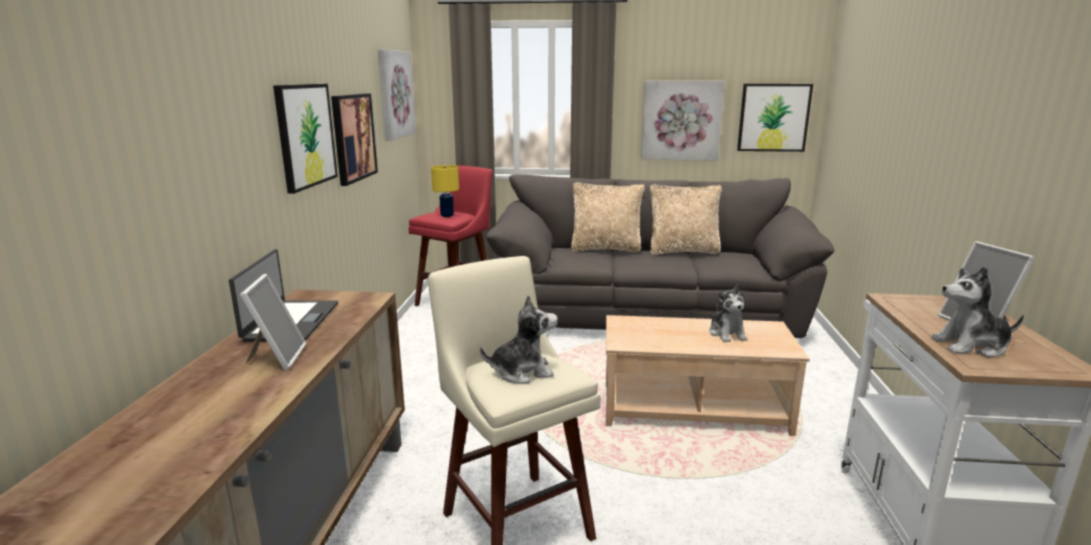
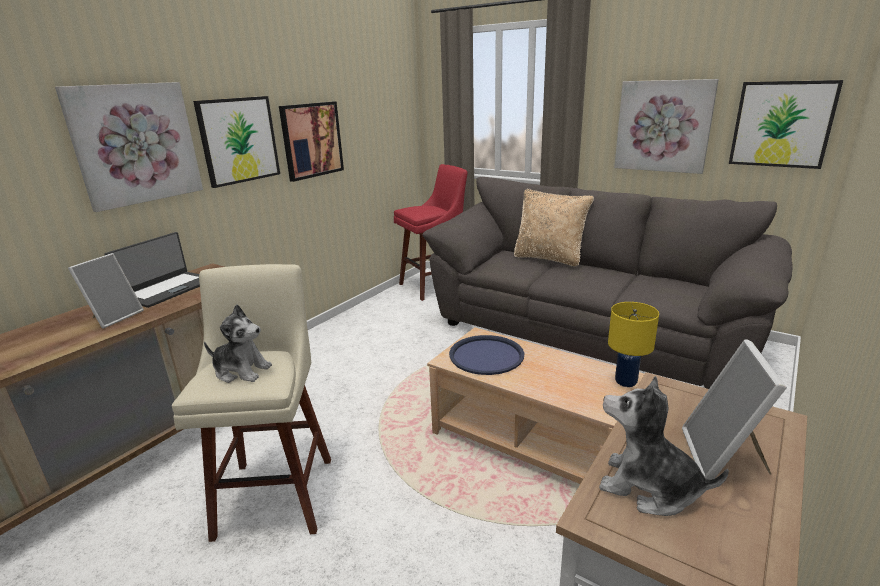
camera: 30 degrees right, 5 degrees up
picture [378,49,416,141] -> picture moved to [55,82,203,212]
yellow table lamp [431,165,459,217] -> yellow table lamp moved to [608,302,659,387]
beige pillow [650,184,722,255] -> none
plush toy [709,284,747,342] -> none
none -> blue tray [449,335,524,375]

